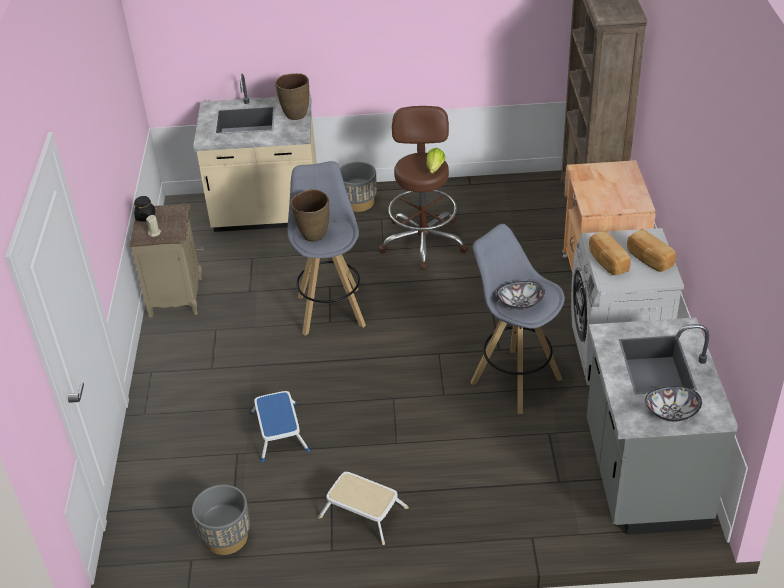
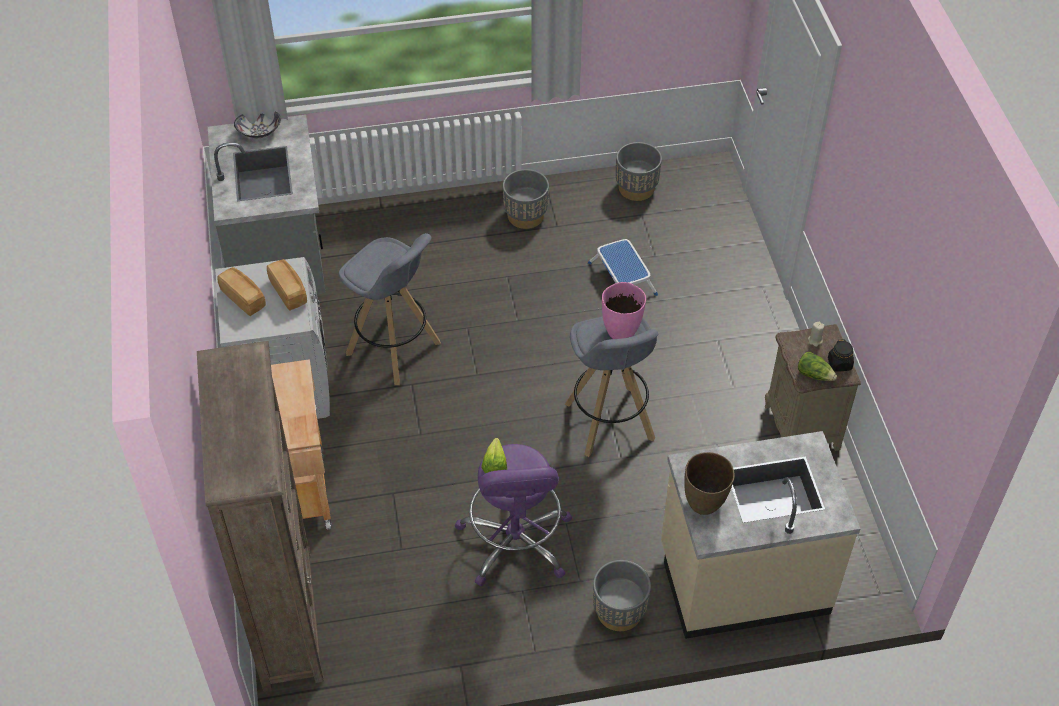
camera: 170 degrees right, 10 degrees up
brown vase [291,189,329,242] -> pink vase [602,282,646,339]
beige step ladder [318,472,409,545] -> grey planter [503,169,549,229]
brown stool [379,106,468,270] -> purple stool [455,444,572,586]
bowl [497,281,545,310] -> none
none -> lettuce [798,352,837,381]

